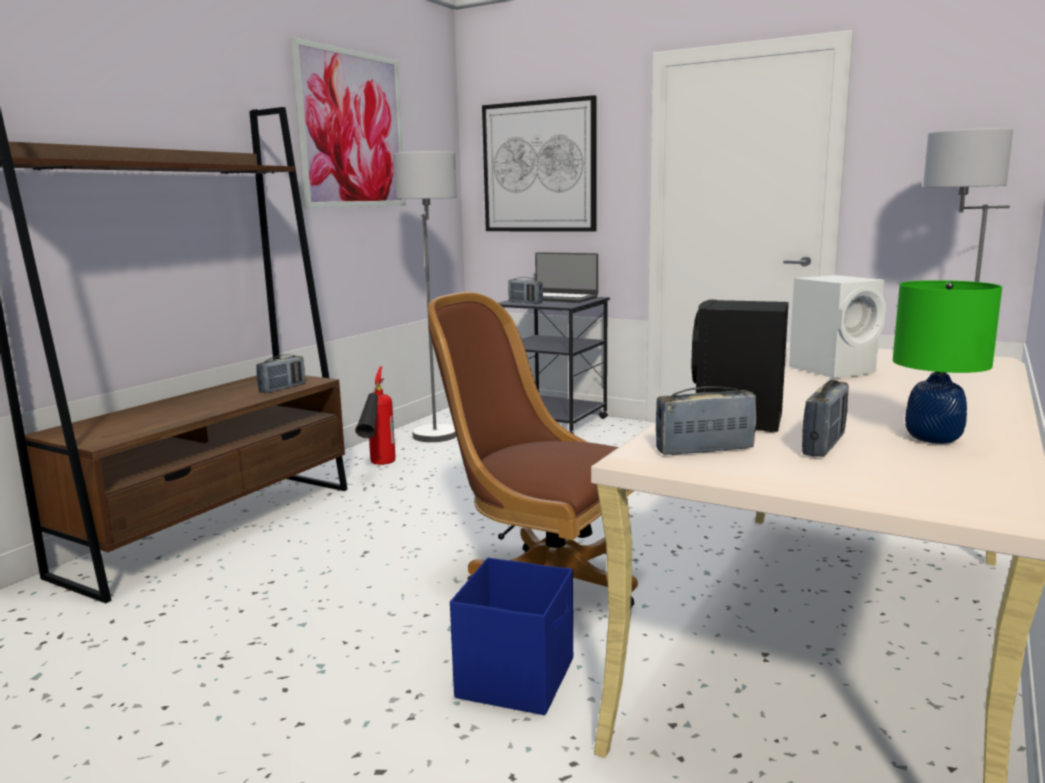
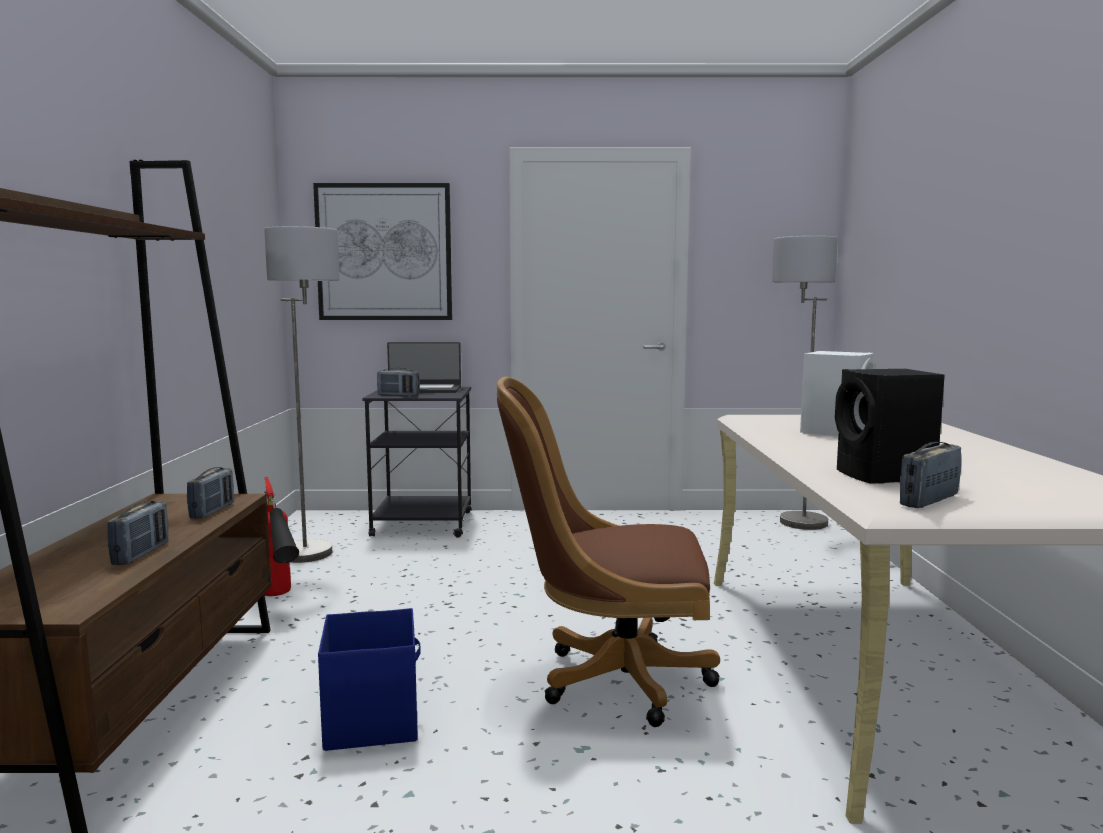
camera: 30 degrees left, 5 degrees down
picture [291,38,406,208] -> none
blue storage box [450,558,573,715] -> blue storage box moved to [318,608,421,751]
radio [802,380,849,457] -> radio moved to [107,500,168,565]
green table lamp [893,280,1002,444] -> none

